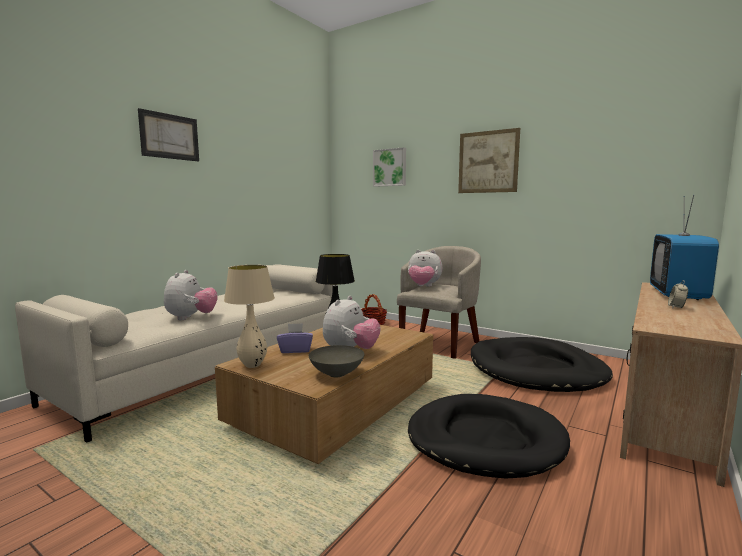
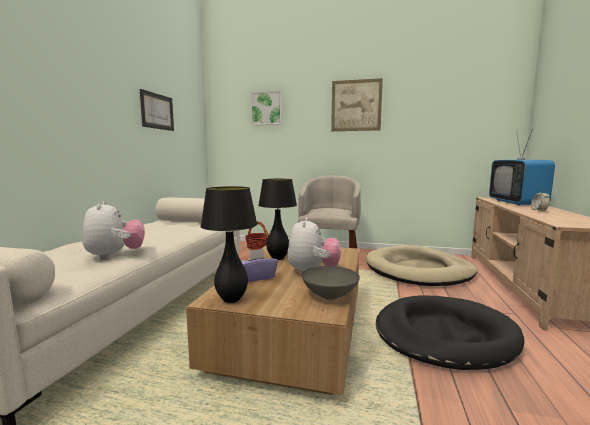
camera: 20 degrees left, 0 degrees up
picture [138,108,199,161] -> picture moved to [140,89,174,131]
beige table lamp [224,265,275,368] -> black table lamp [200,186,257,303]
plush toy [408,250,442,287] -> none
black dog bed [471,337,613,392] -> beige dog bed [366,245,478,286]

